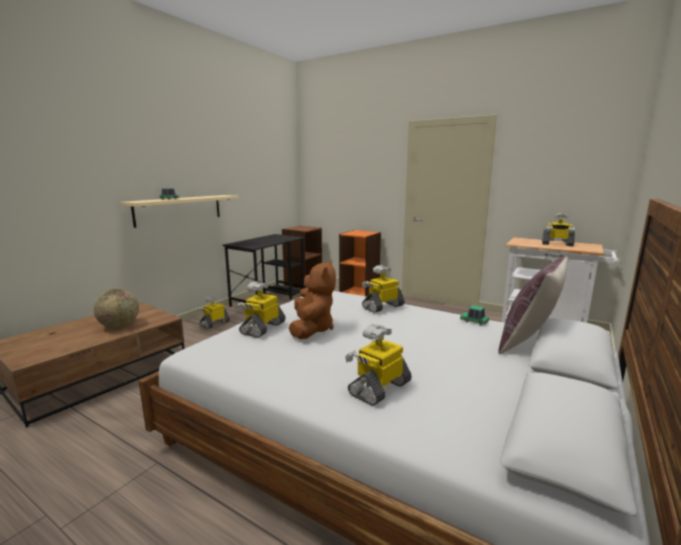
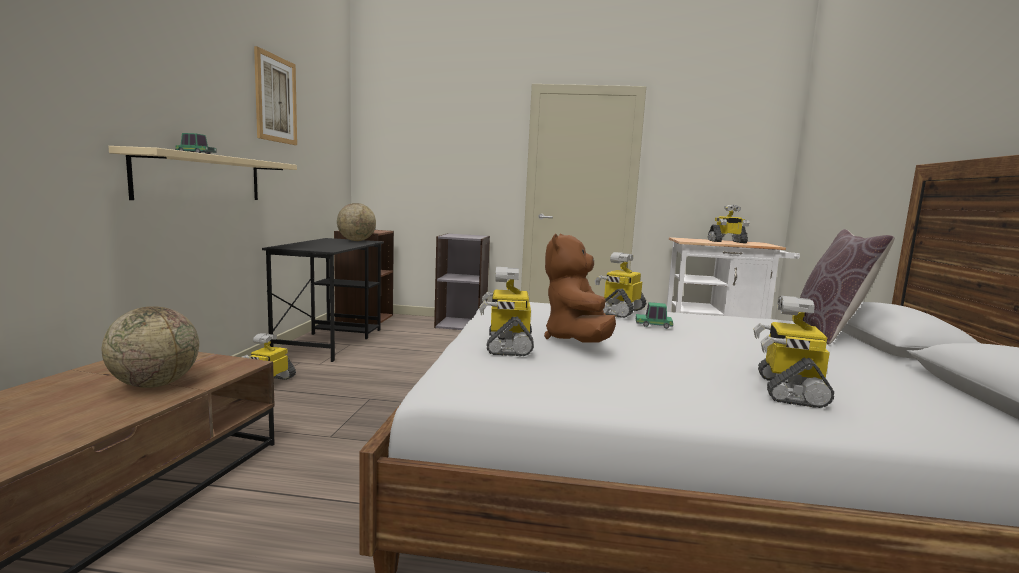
camera: 25 degrees left, 5 degrees down
brown plush toy [289,260,336,339] -> brown plush toy turned 150 degrees counterclockwise [544,233,616,343]
orange bookcase [339,230,381,297] -> grey bookcase [434,233,490,330]
toy car [460,305,489,325] -> toy car moved to [636,302,673,329]
none -> picture [254,46,297,145]
none -> globe [337,203,376,241]

